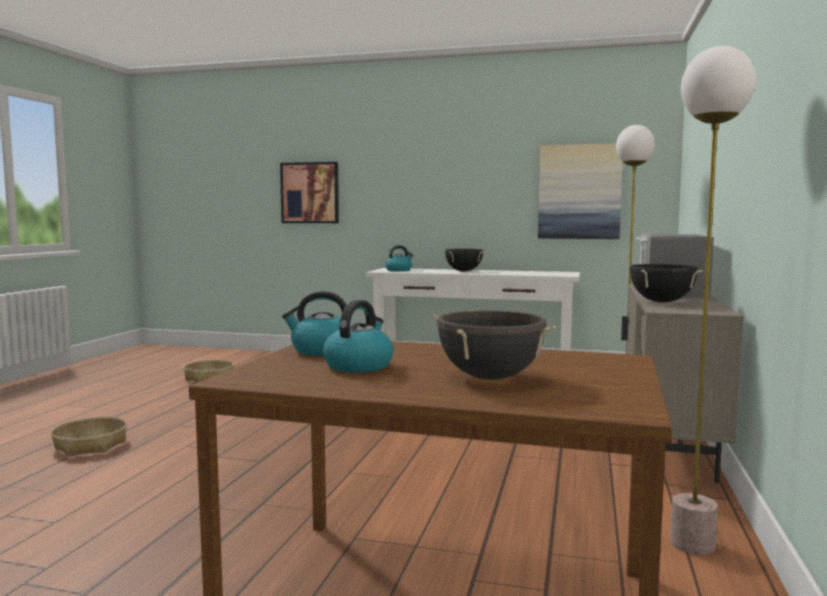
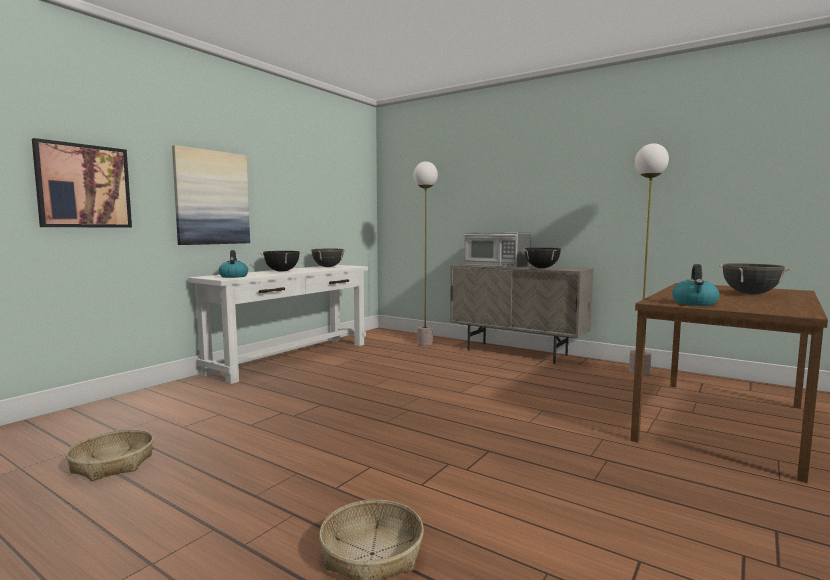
camera: 70 degrees left, 0 degrees up
kettle [323,300,394,373] -> none
picture [538,143,623,239] -> picture moved to [172,145,250,245]
none -> black cooking pot [310,249,346,267]

